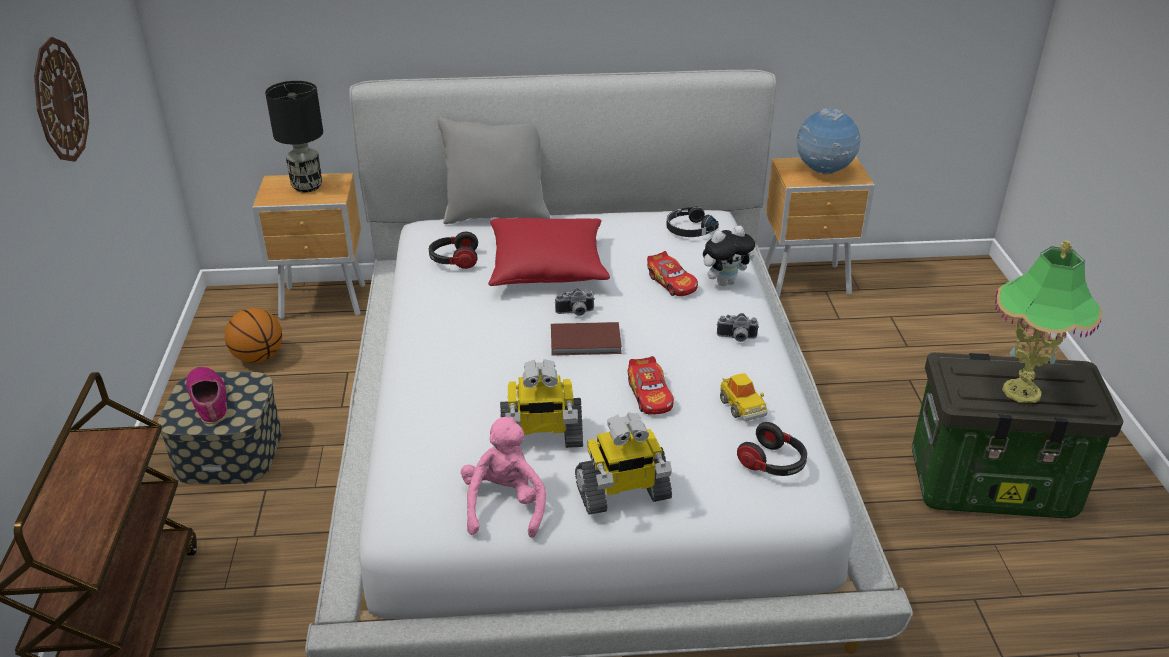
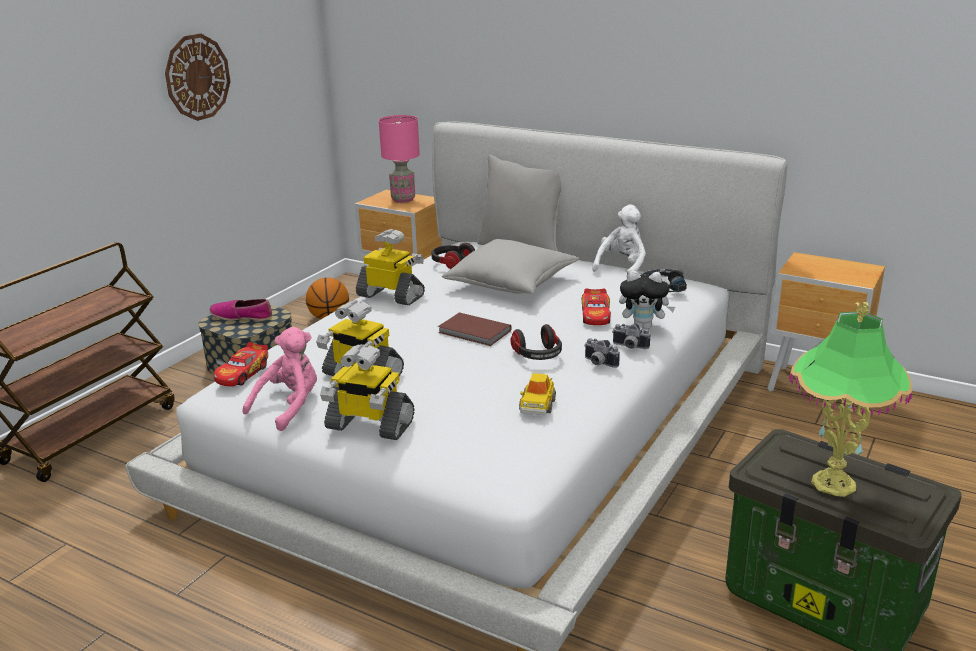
camera: 35 degrees right, 10 degrees down
shoe [186,367,228,424] -> shoe turned 90 degrees counterclockwise [209,299,272,321]
black table lamp [265,81,323,192] -> pink table lamp [379,115,420,203]
red pillow [488,218,610,286] -> grey pillow [442,239,579,294]
camera [555,288,595,316] -> camera moved to [612,324,650,349]
toy car [627,356,674,415] -> toy car moved to [214,342,268,387]
headphones [737,422,807,476] -> headphones moved to [510,324,562,360]
globe [796,108,861,175] -> none
none -> toy robot [356,229,425,305]
none -> white plush toy [592,204,646,278]

